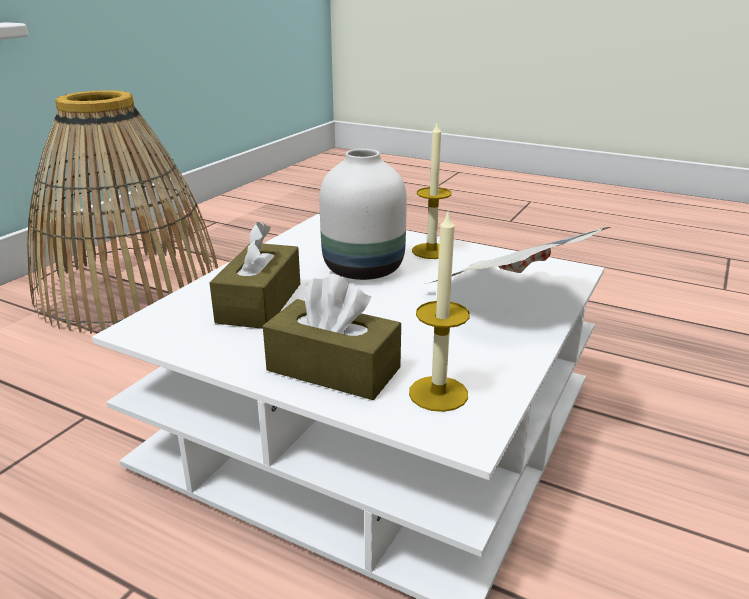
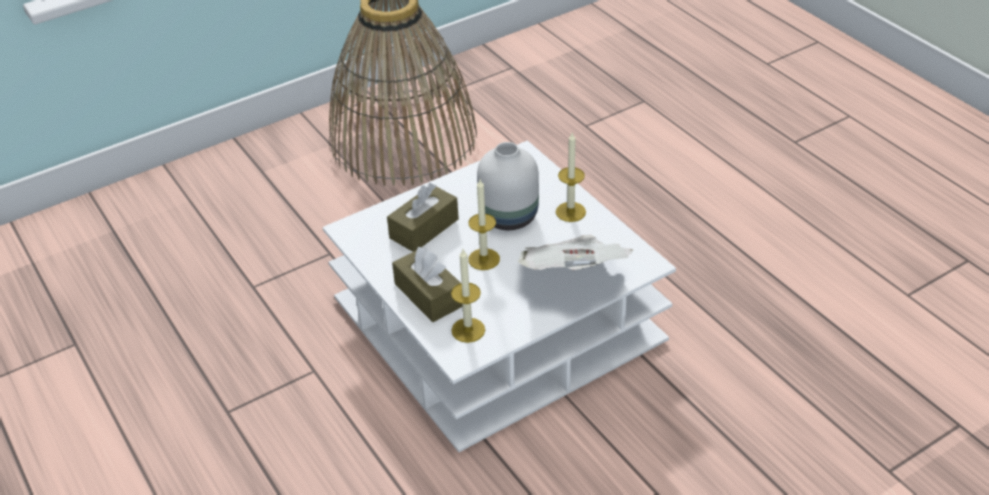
camera: 30 degrees right, 15 degrees up
none -> candle [468,179,500,270]

